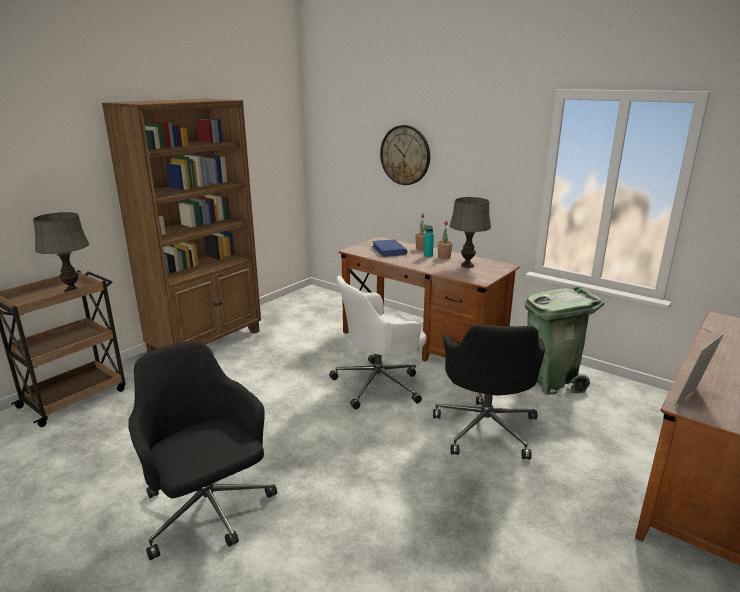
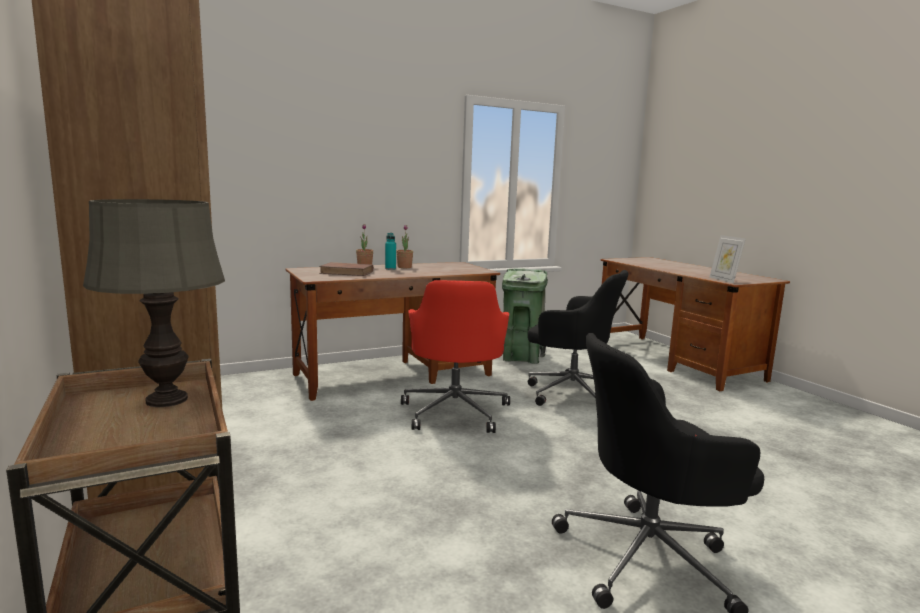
camera: 65 degrees left, 10 degrees down
white office chair [329,276,427,409] -> red office chair [401,280,510,433]
blue book [372,239,407,257] -> brown book [319,262,373,276]
wall clock [380,125,430,185] -> none
grey table lamp [450,197,491,268] -> none

